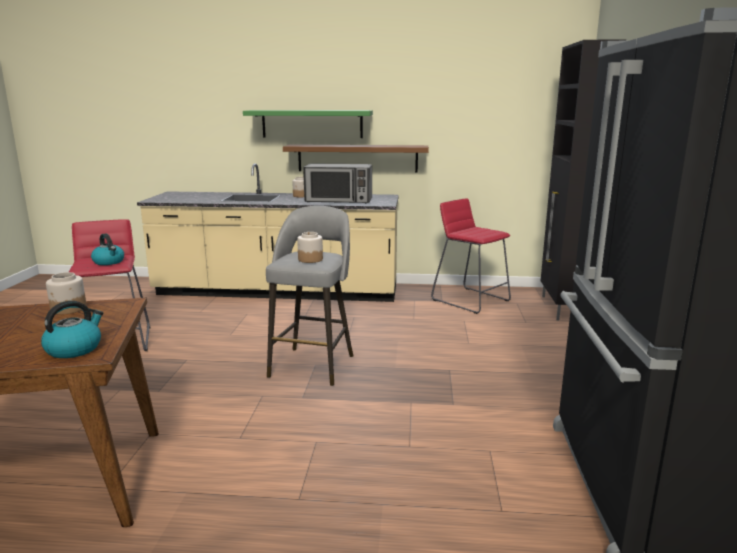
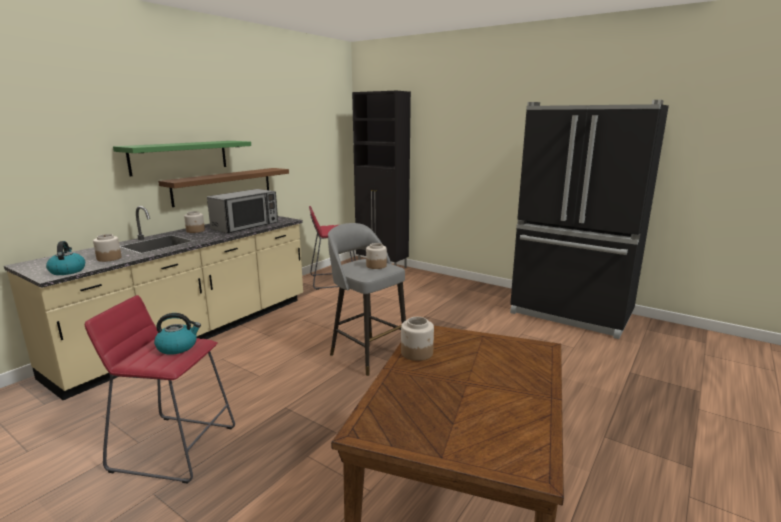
camera: 60 degrees left, 0 degrees up
kettle [41,301,103,358] -> kettle moved to [46,241,85,275]
none -> jar [93,234,122,262]

